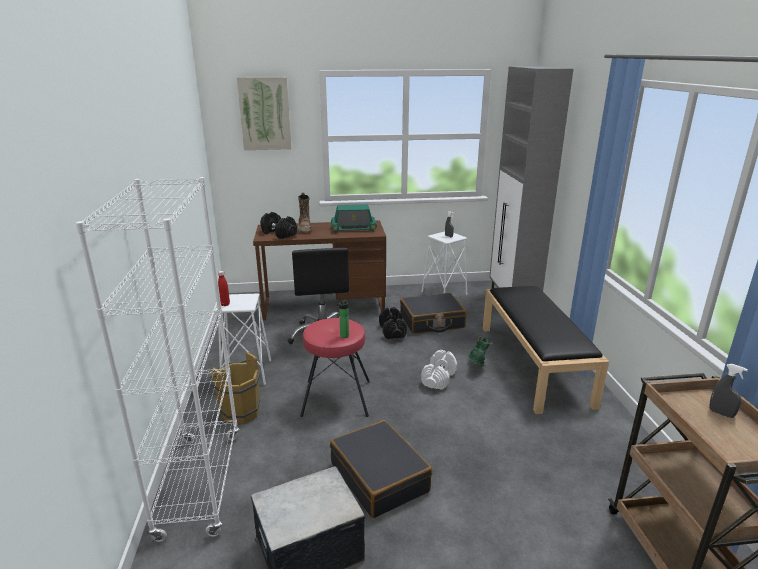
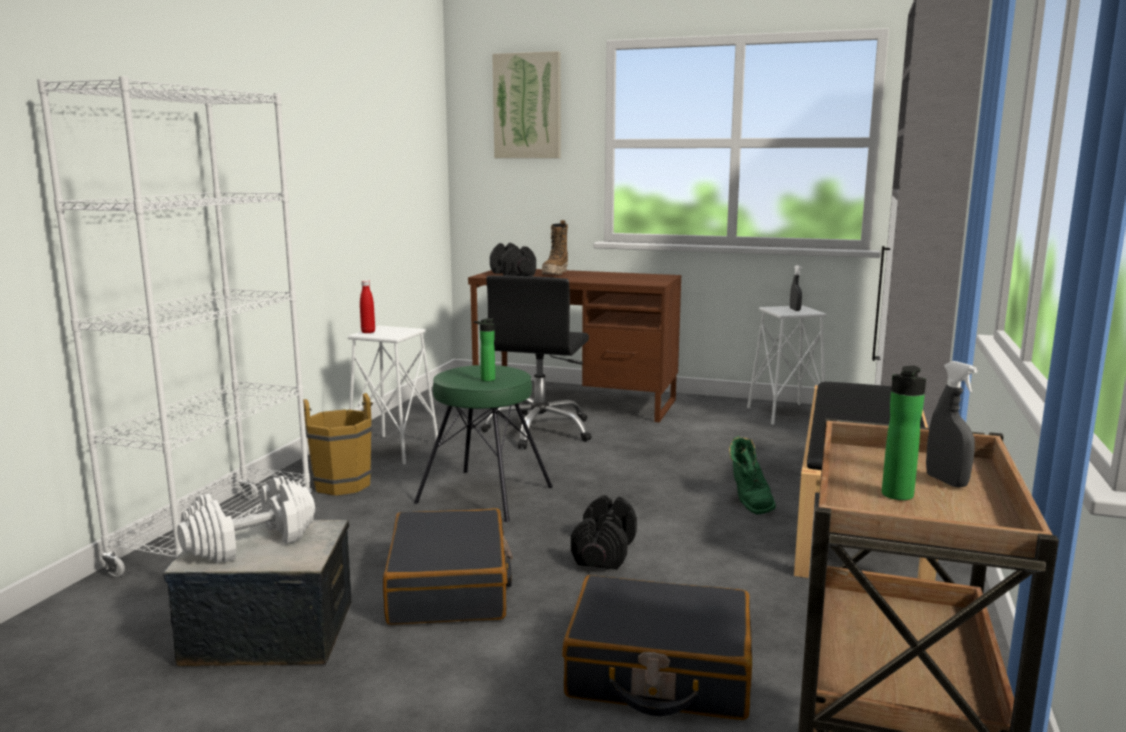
camera: 25 degrees right, 10 degrees down
red stool [300,318,370,417] -> green stool [414,365,553,522]
radio [331,204,377,232] -> none
black dumbbell [379,307,407,339] -> black dumbbell moved to [571,495,637,570]
black suitcase [400,293,466,334] -> black suitcase moved to [562,575,752,720]
white dumbbell [421,350,457,390] -> white dumbbell moved to [177,476,315,564]
green boot [468,336,493,366] -> green boot turned 135 degrees clockwise [729,436,776,514]
none -> bottle [882,366,926,500]

